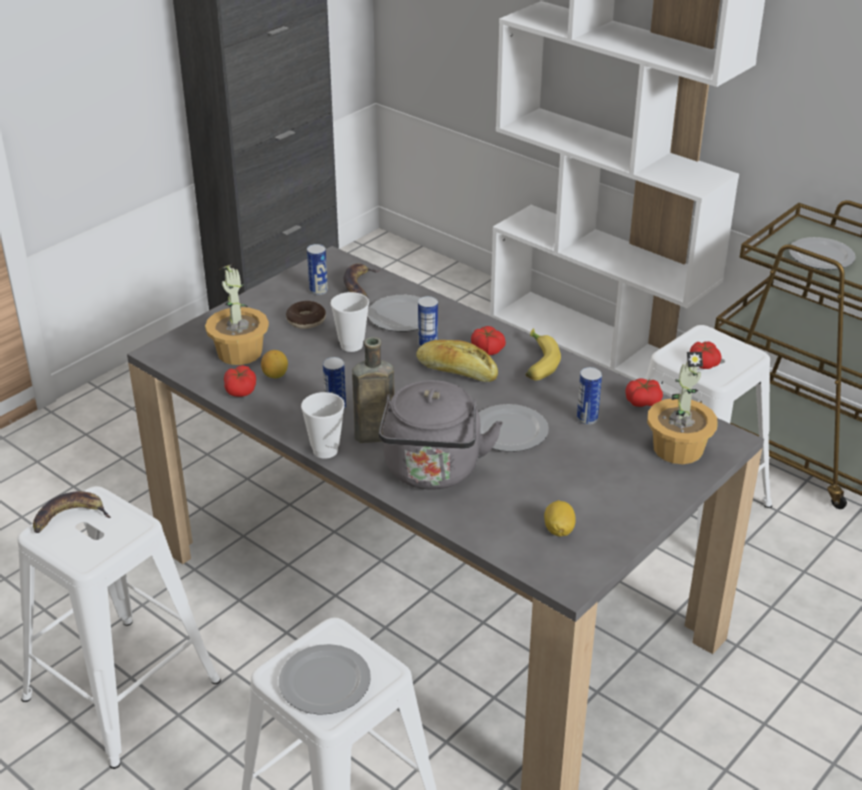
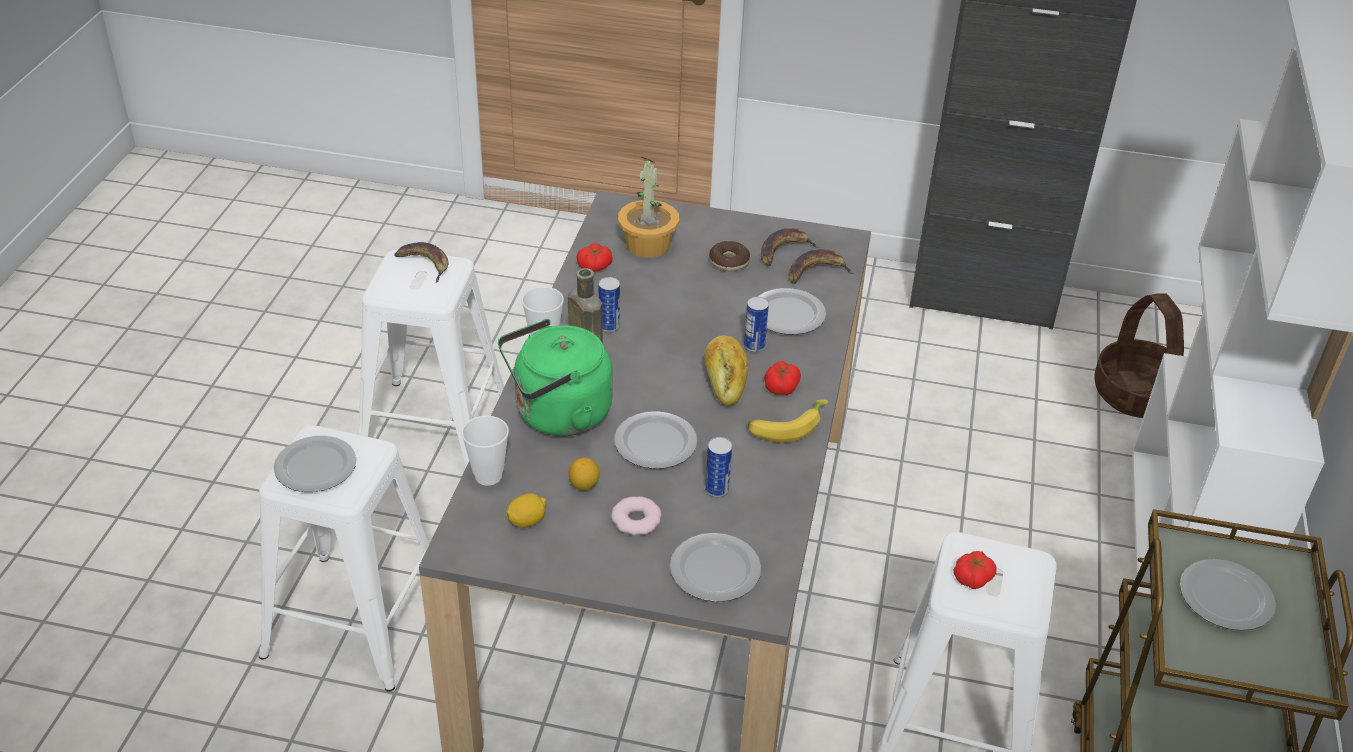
camera: 60 degrees right, 5 degrees up
lemon [261,350,288,378] -> lemon moved to [569,457,600,491]
can [307,244,328,295] -> banana [761,228,820,266]
cup [330,292,369,352] -> cup moved to [462,416,509,486]
grey kettle [379,380,503,490] -> green kettle [498,319,613,436]
tomato [625,378,663,407] -> none
potted plant [647,352,718,464] -> plate [670,533,761,602]
none -> donut [611,497,661,535]
none -> basket [1094,293,1184,418]

